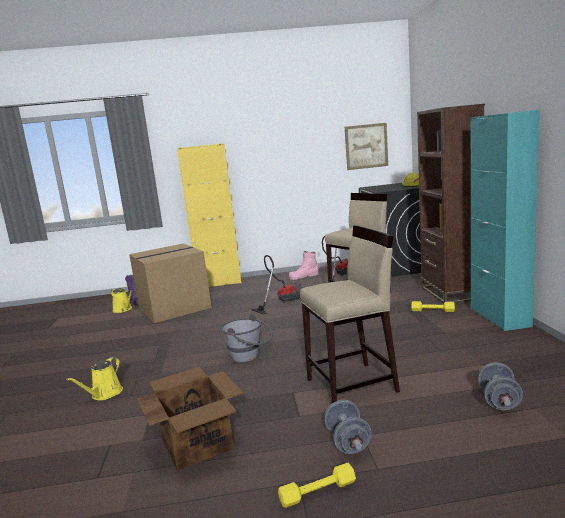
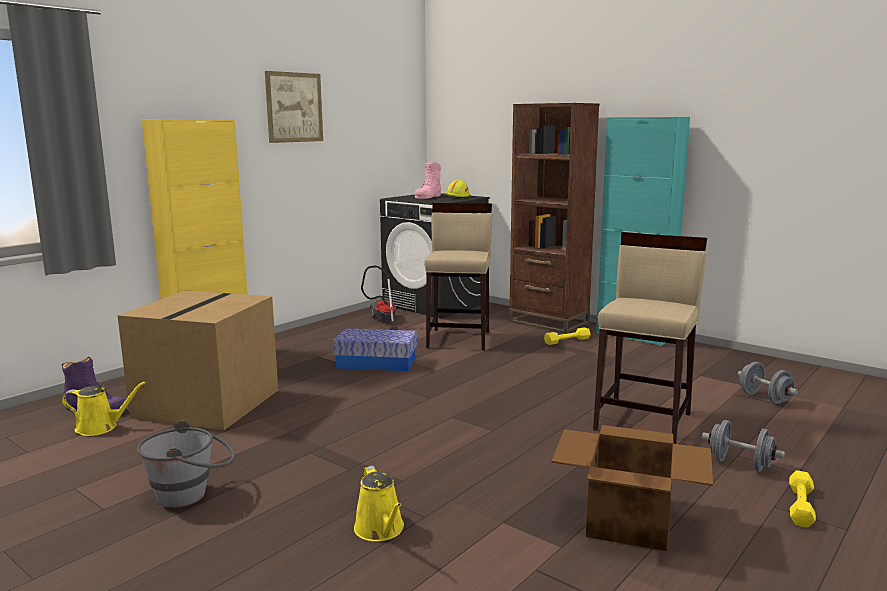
camera: 45 degrees left, 0 degrees up
grey bucket [221,314,273,362] -> grey bucket moved to [137,420,235,508]
vacuum cleaner [251,255,305,315] -> storage box [333,328,417,371]
pink boot [289,251,319,280] -> pink boot moved to [415,162,441,199]
picture [345,123,388,170] -> picture moved to [265,71,323,143]

